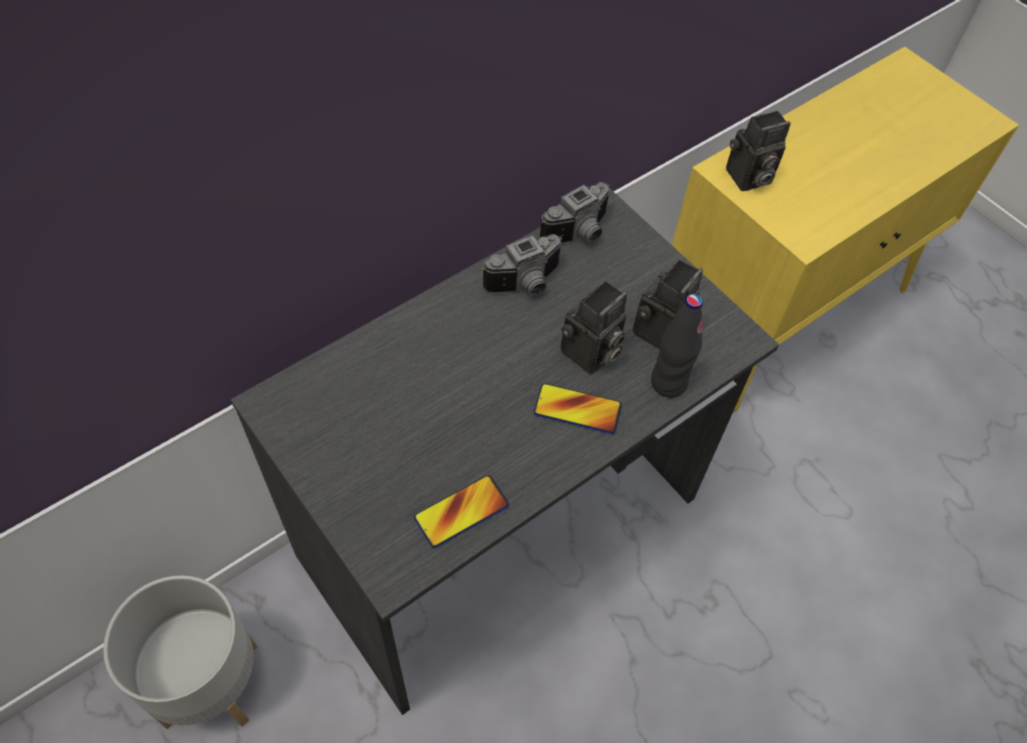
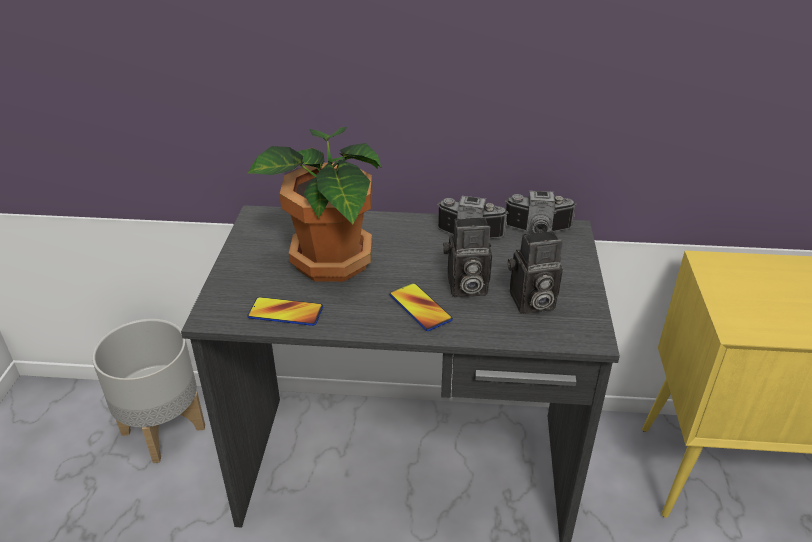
camera: 45 degrees right, 20 degrees down
black bottle [651,294,703,398] -> none
camera [726,110,791,191] -> none
none -> potted plant [248,127,381,282]

